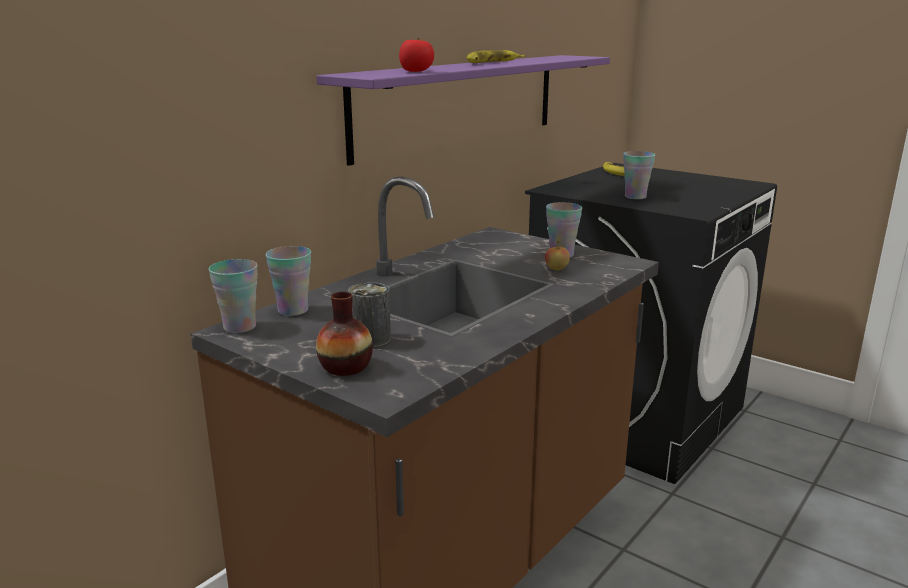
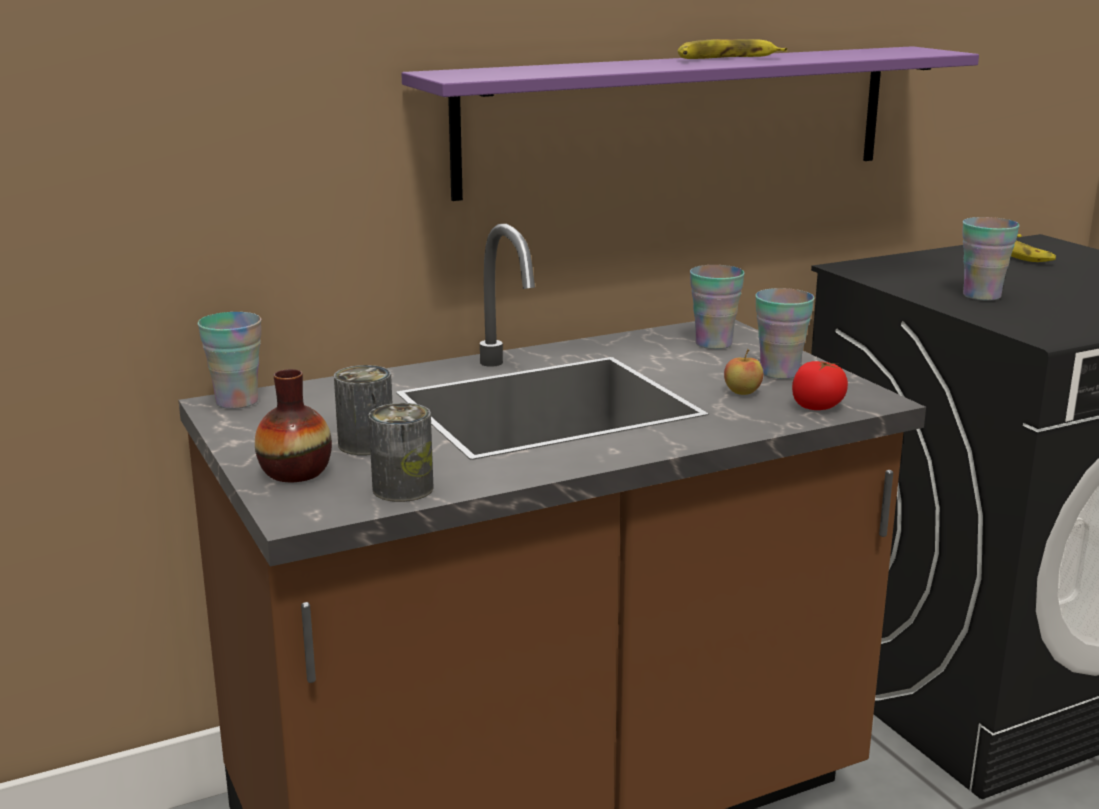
camera: 25 degrees right, 0 degrees up
cup [266,246,311,316] -> cup moved to [690,265,745,349]
tomato [399,38,434,72] -> tomato moved to [792,361,848,410]
none -> can [369,403,434,502]

